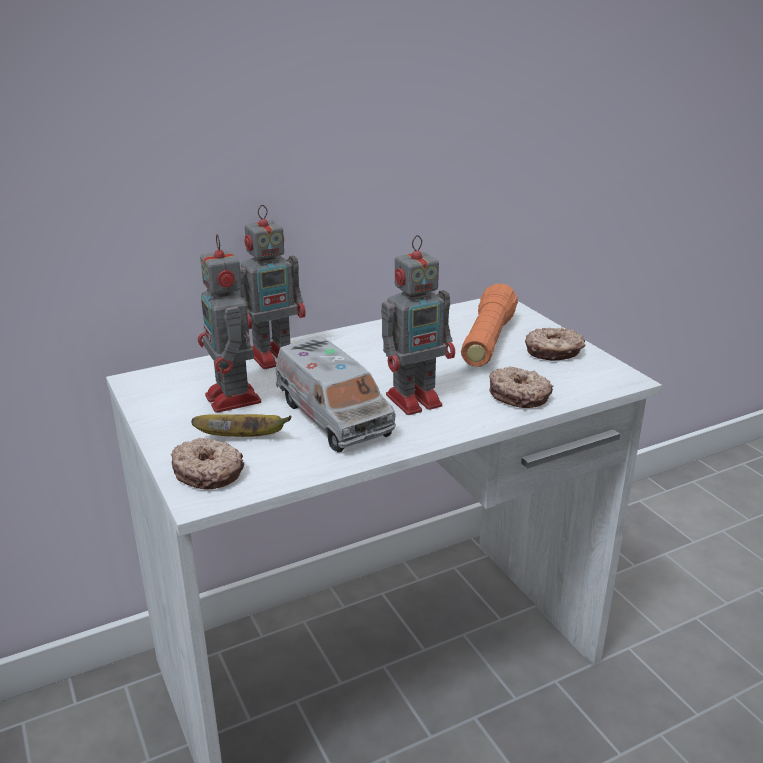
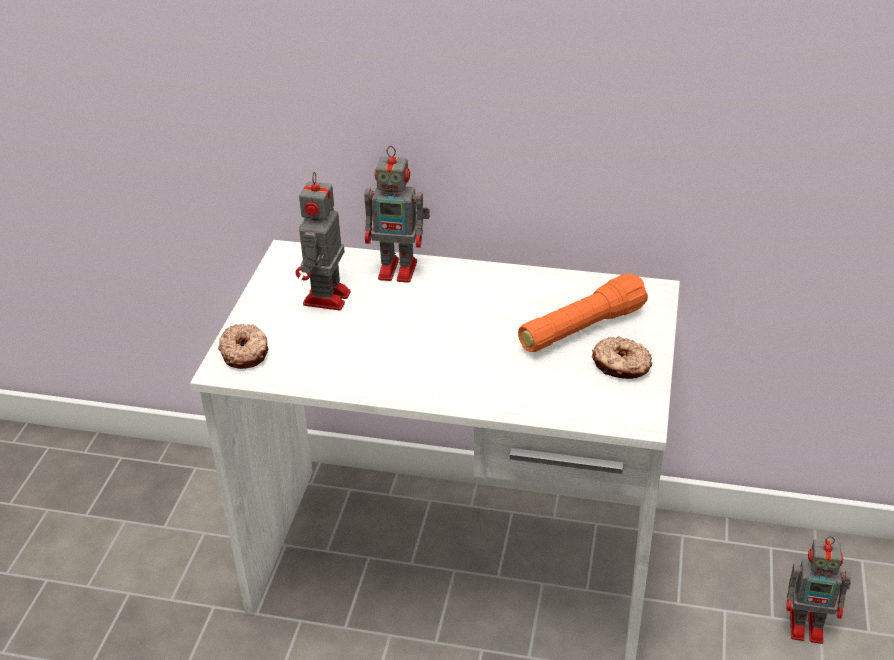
camera: 40 degrees right, 10 degrees up
banana [191,414,292,437] -> none
toy truck [276,337,396,452] -> none
toy robot [381,235,455,415] -> toy robot moved to [786,536,851,644]
donut [489,367,553,408] -> none

